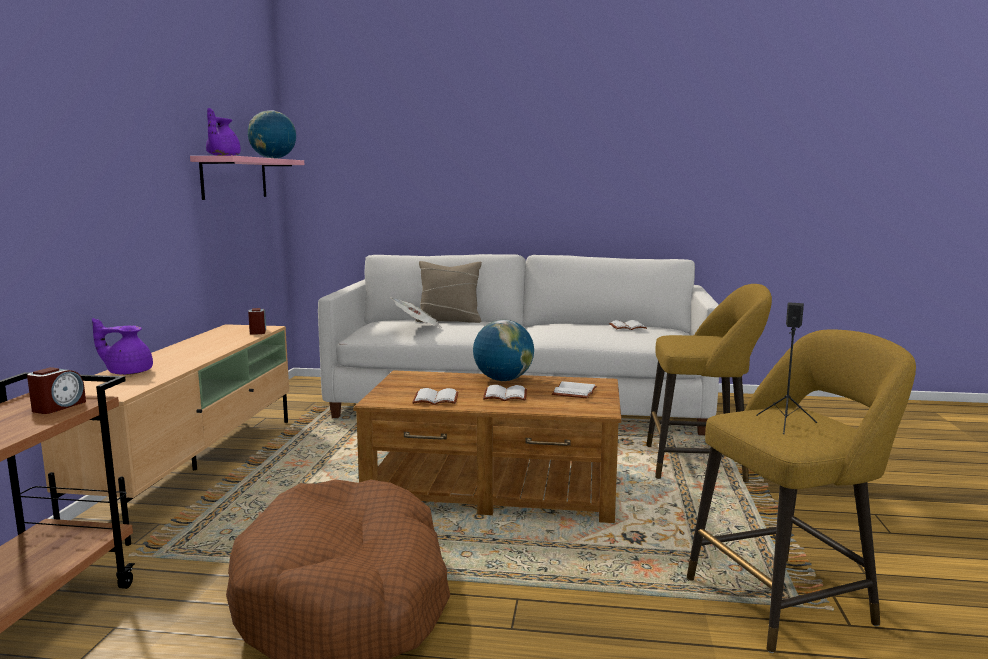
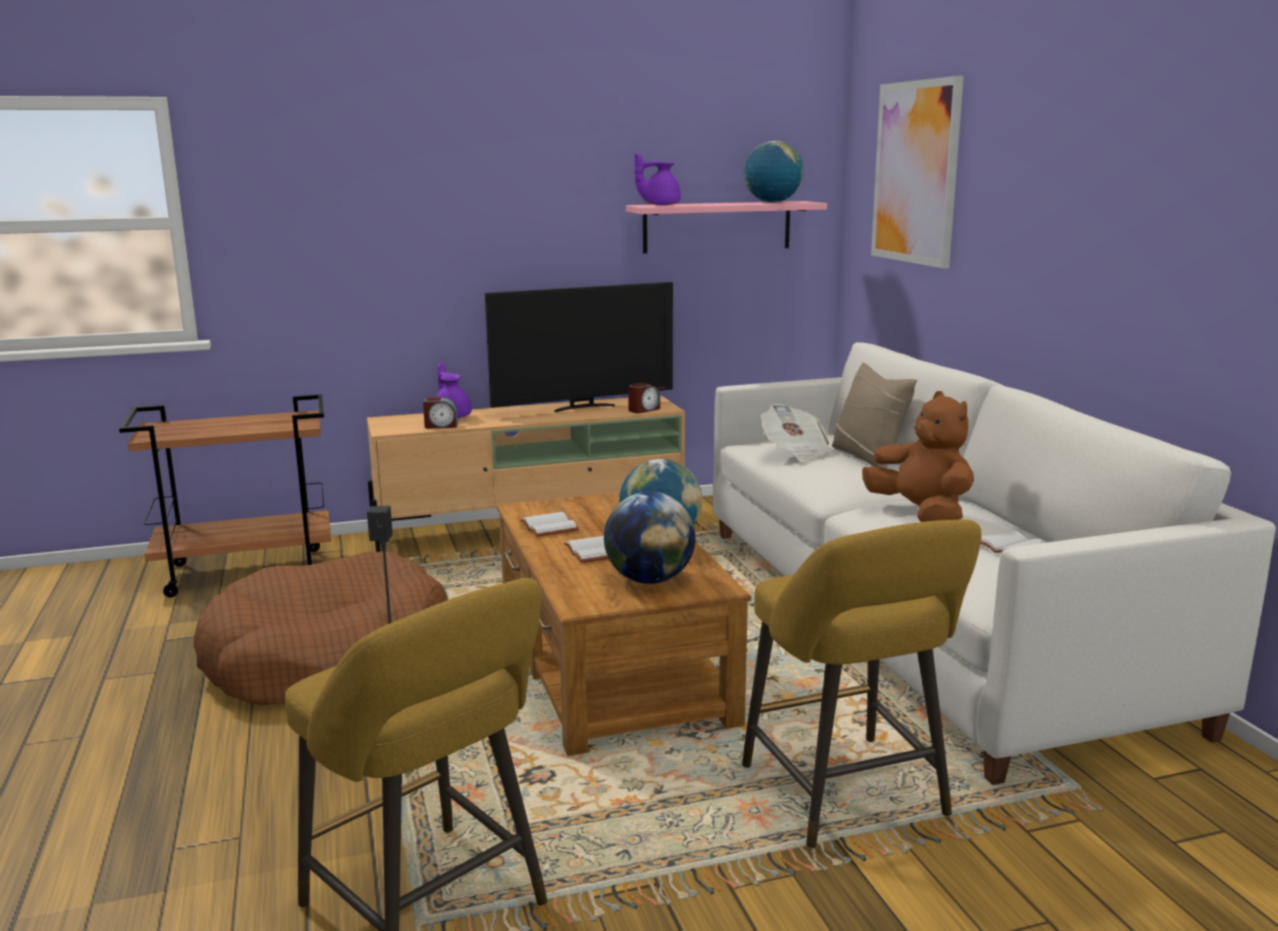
camera: 65 degrees right, 5 degrees up
alarm clock [27,367,86,414] -> alarm clock moved to [423,397,458,428]
white book [552,381,597,399] -> globe [604,492,696,584]
none -> television [485,282,673,412]
none -> brown plush toy [862,391,974,522]
none -> picture [871,76,964,268]

